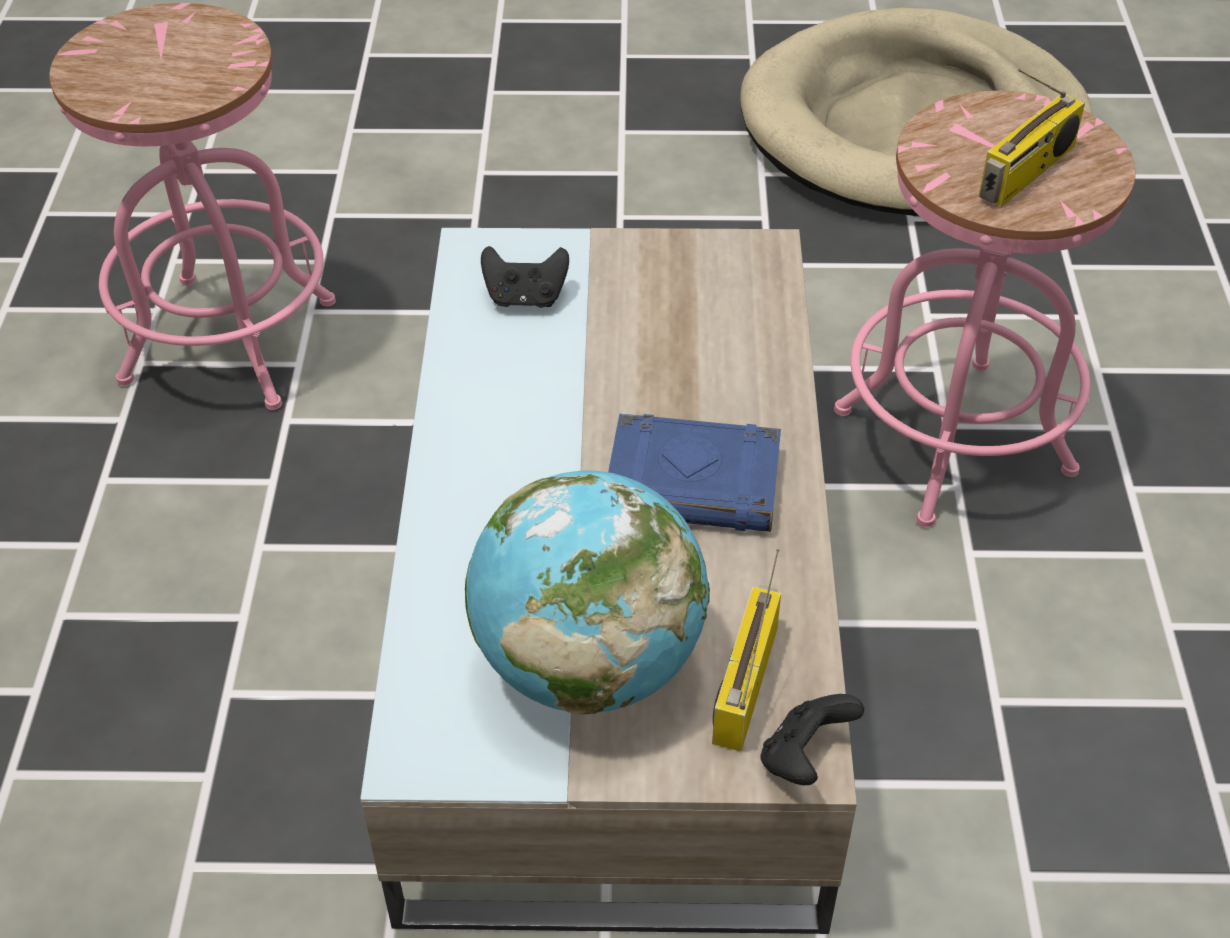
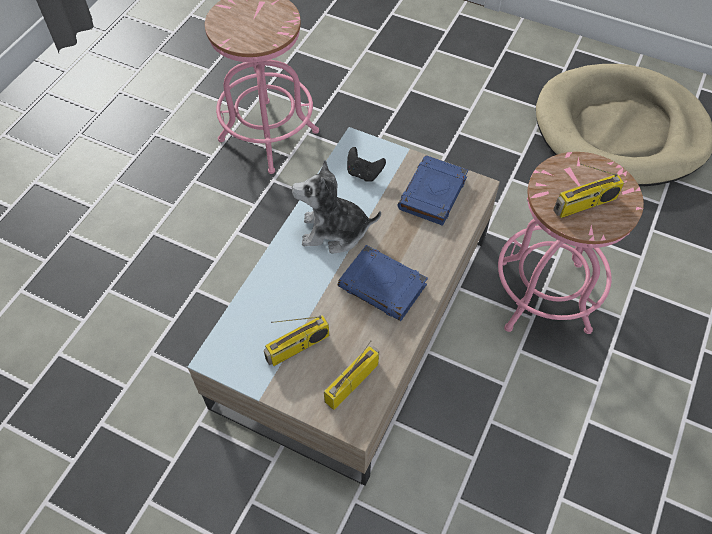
camera: 25 degrees right, 10 degrees up
globe [465,470,710,715] -> radio [264,315,329,366]
black game controller [761,694,864,785] -> none
none -> plush toy [292,159,381,254]
none -> blue book [398,155,468,226]

